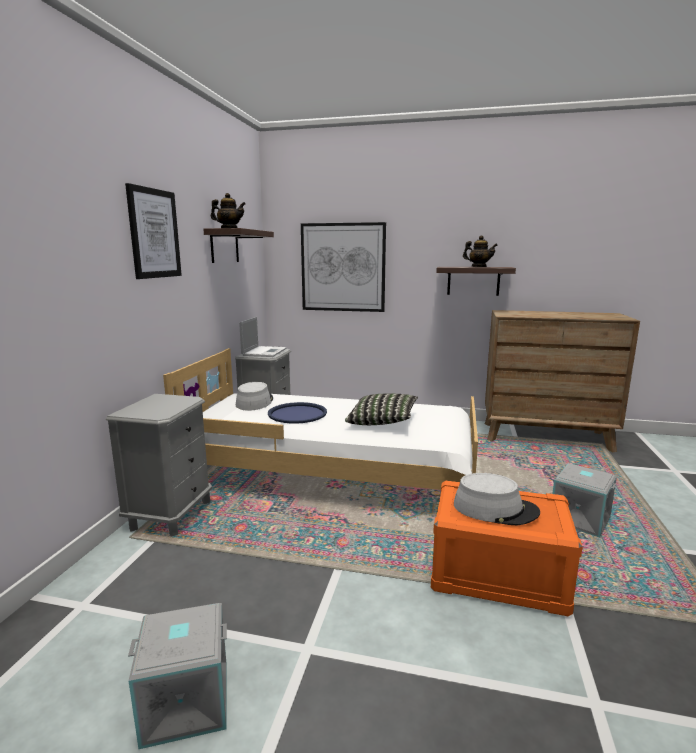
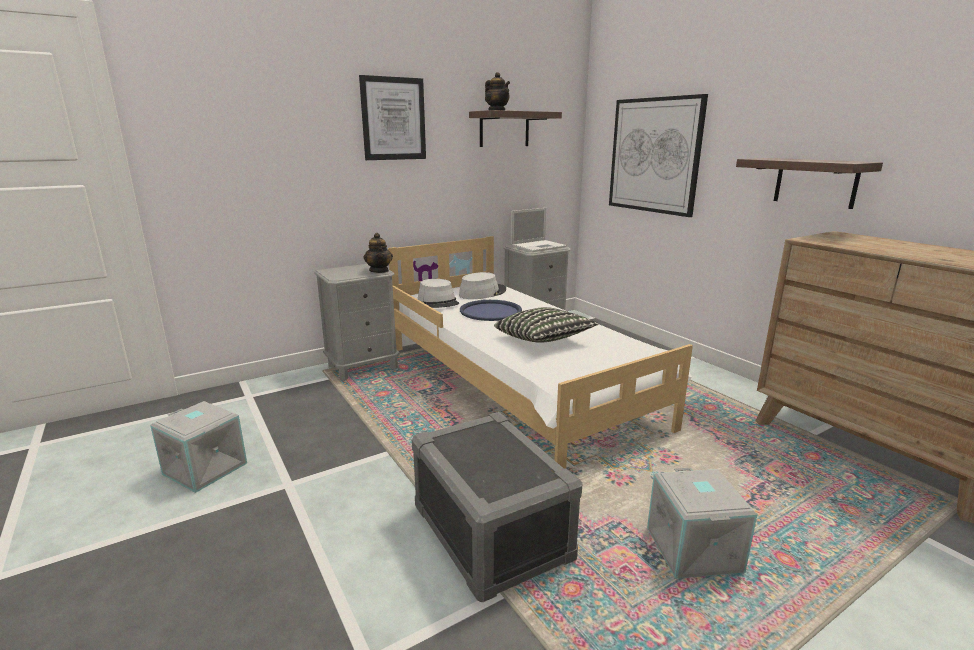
camera: 45 degrees right, 5 degrees up
orange storage box [431,480,583,616] -> grey storage box [412,412,583,602]
grey hat [454,473,540,525] -> grey hat moved to [418,279,459,308]
teapot [463,235,498,267] -> teapot moved to [364,233,393,273]

